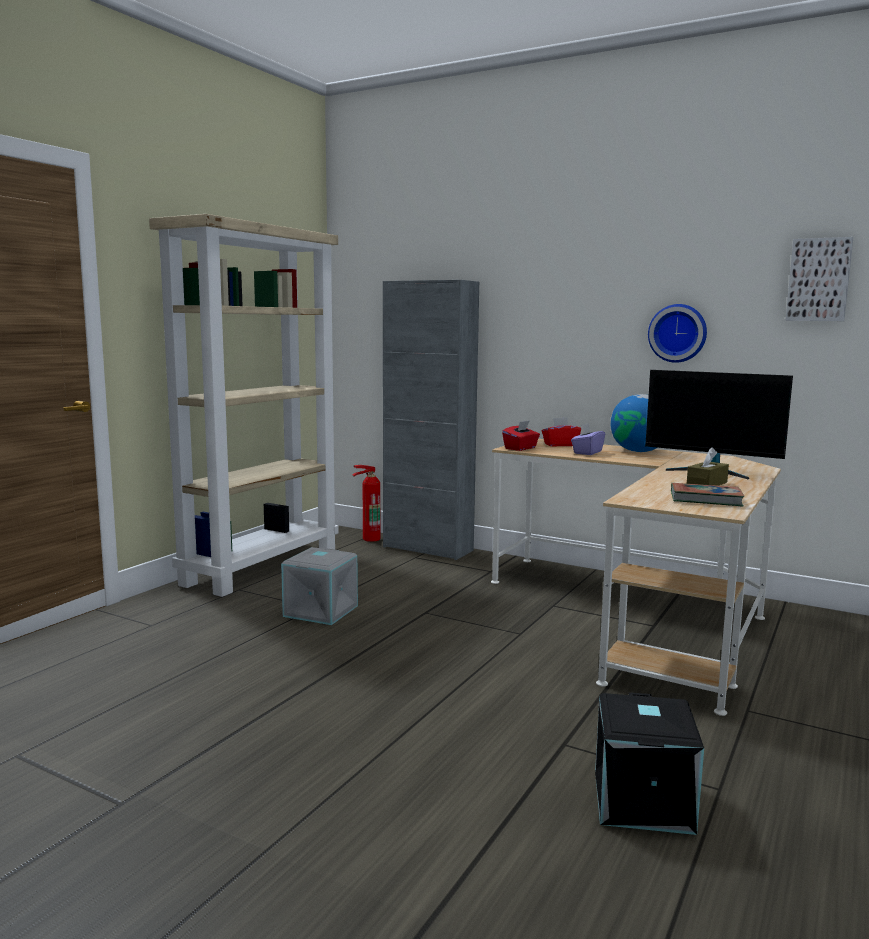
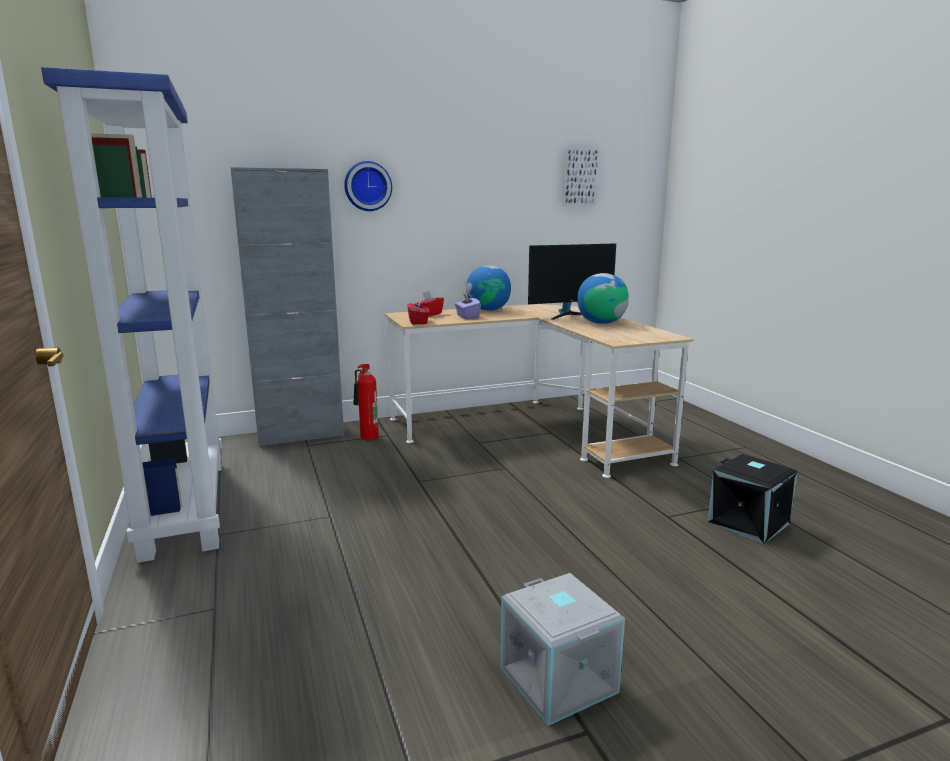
camera: 50 degrees left, 5 degrees up
beige bookcase [149,214,339,597] -> blue bookcase [41,67,222,563]
grey storage box [281,547,358,625] -> grey storage box moved to [500,573,625,726]
fire extinguisher [353,465,380,542] -> fire extinguisher moved to [353,364,379,440]
wall clock [648,304,707,363] -> wall clock moved to [344,161,392,211]
book [671,483,744,506] -> none
brown tissue box [687,447,729,486] -> globe [577,273,629,324]

